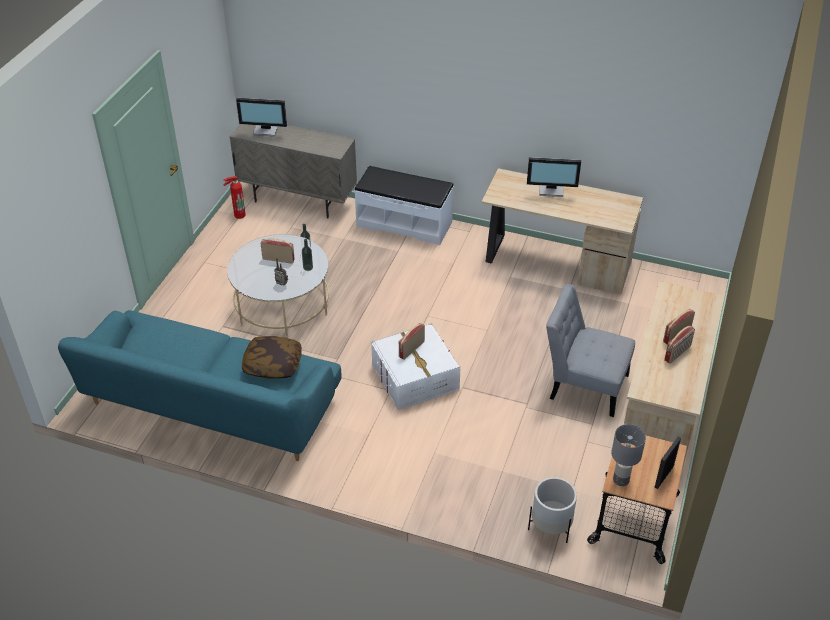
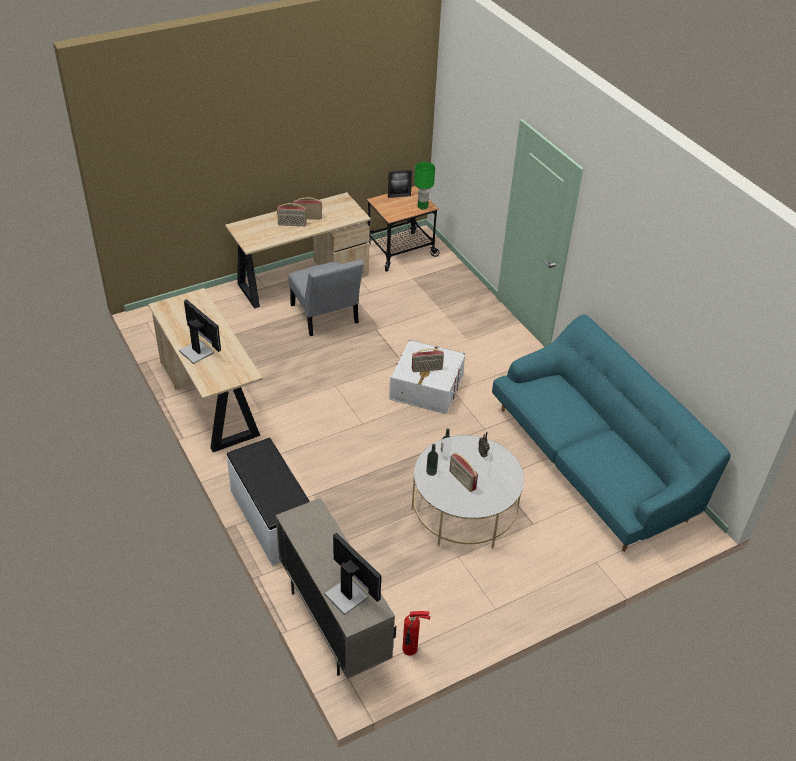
camera: 140 degrees left, 0 degrees up
pillow [242,336,302,379] -> none
white planter [528,477,577,543] -> none
grey table lamp [611,424,646,486] -> green table lamp [414,162,435,209]

